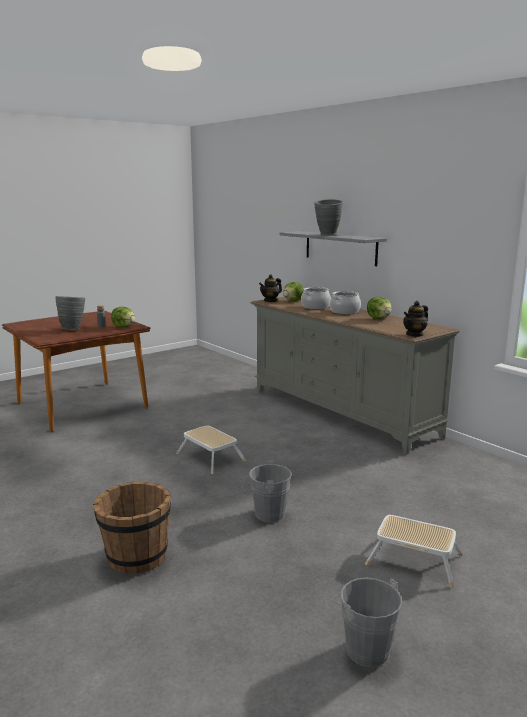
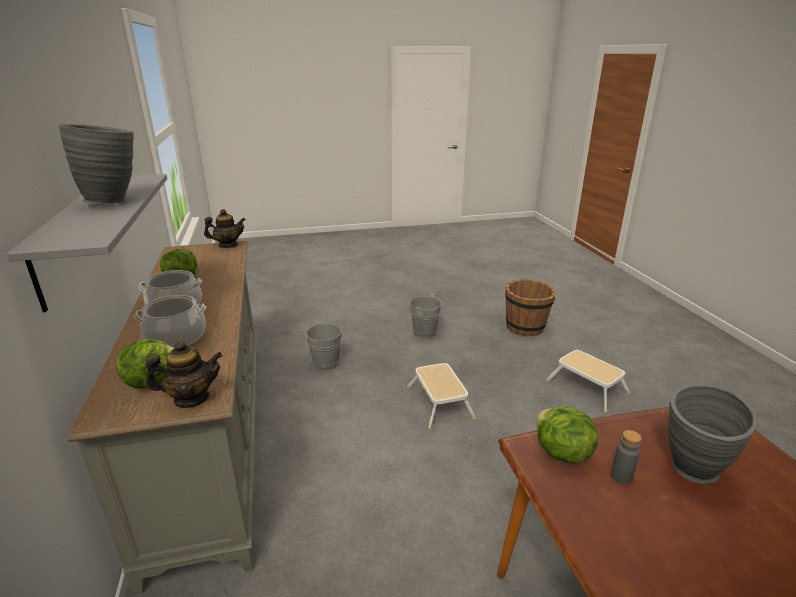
camera: 155 degrees left, 10 degrees up
grey bucket [331,578,402,667] -> grey bucket moved to [304,323,343,371]
beige step ladder [365,515,463,589] -> beige step ladder moved to [546,350,631,412]

